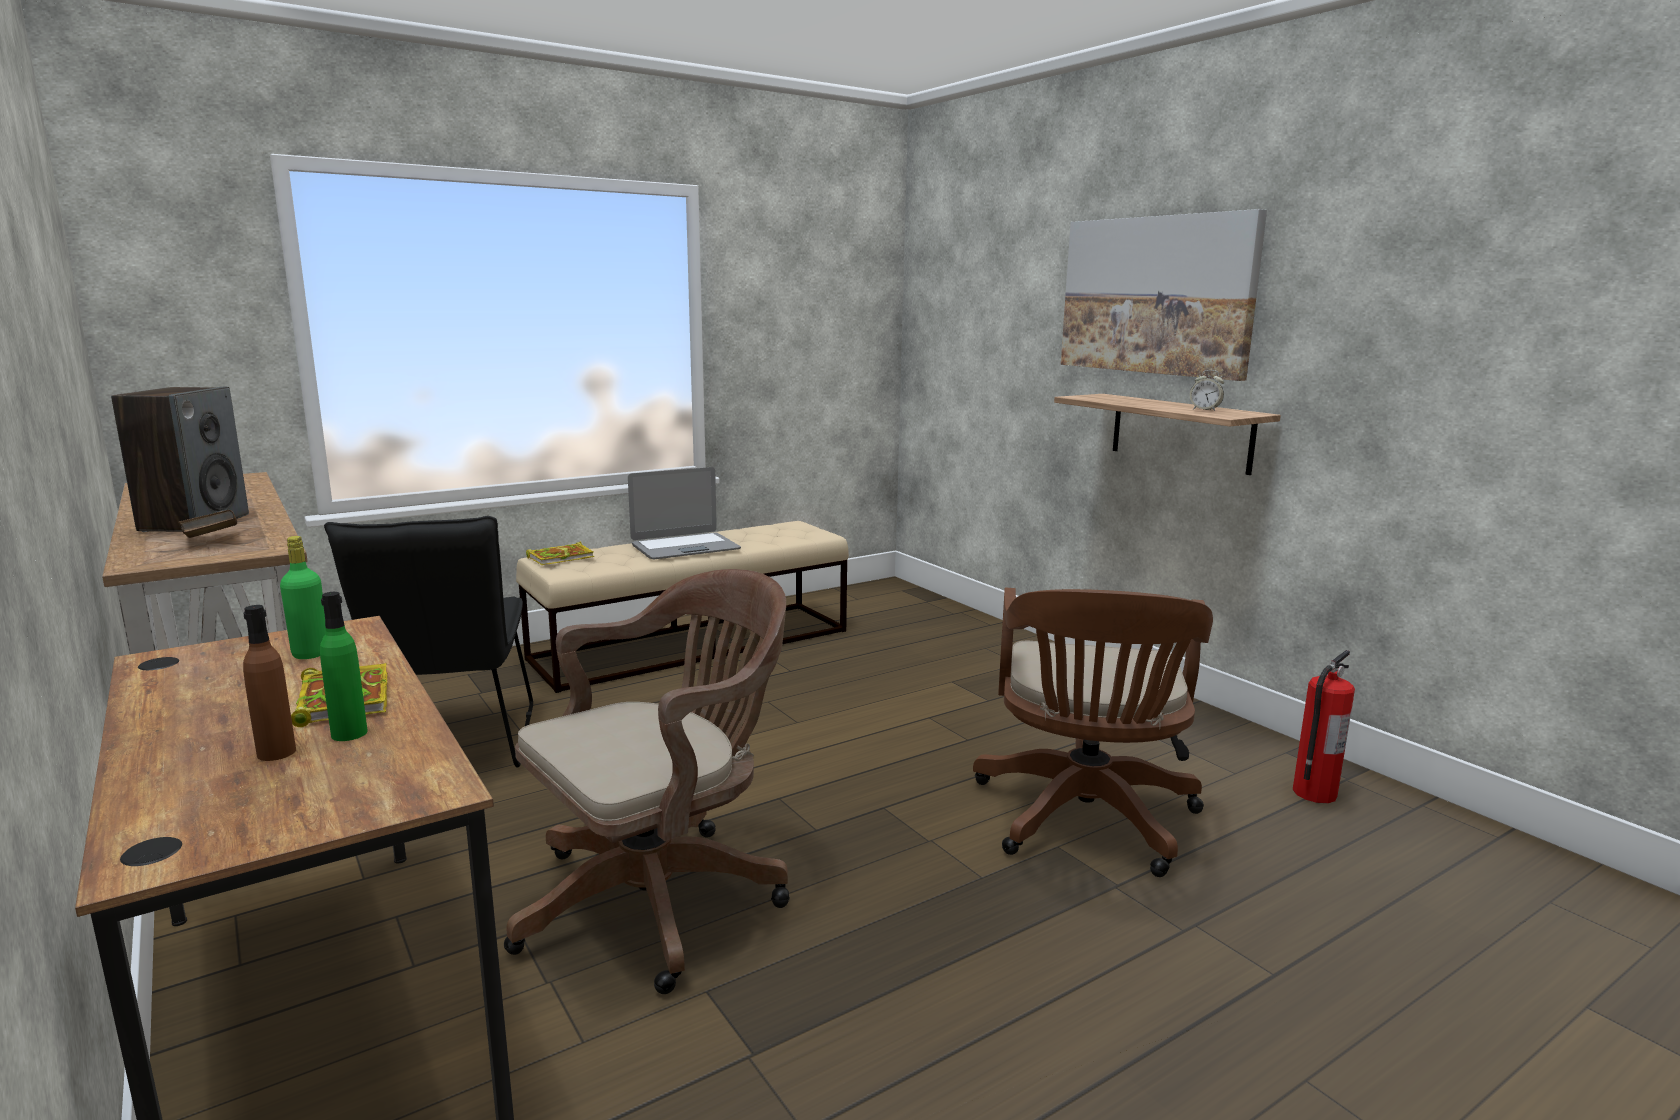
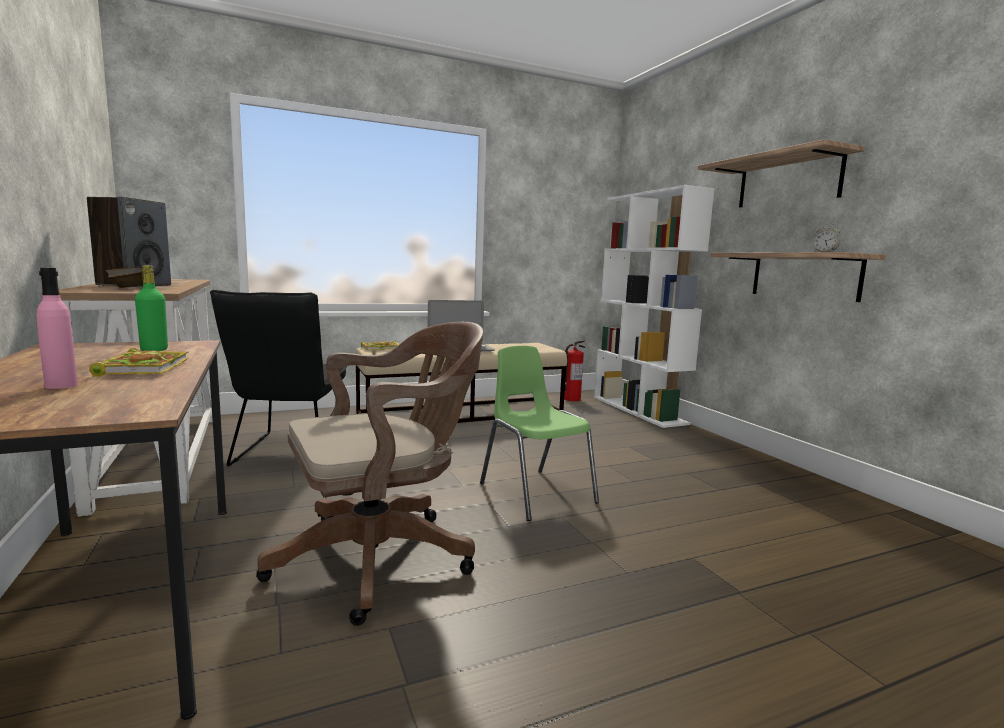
camera: 10 degrees right, 5 degrees down
brown bottle [243,605,296,761] -> pink bottle [37,268,78,389]
green bottle [320,592,368,741] -> none
brown office chair [973,587,1213,877] -> none
picture [1061,209,1267,381] -> shelf [698,139,865,208]
fire extinguisher [1293,650,1355,803] -> fire extinguisher moved to [564,340,585,401]
none -> green chair [480,346,599,521]
none -> white bookcase [594,185,715,428]

